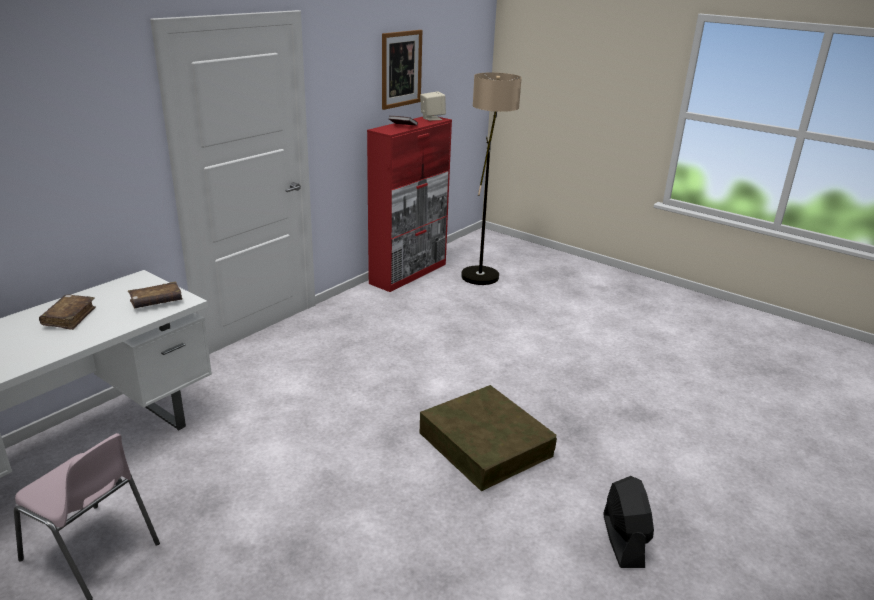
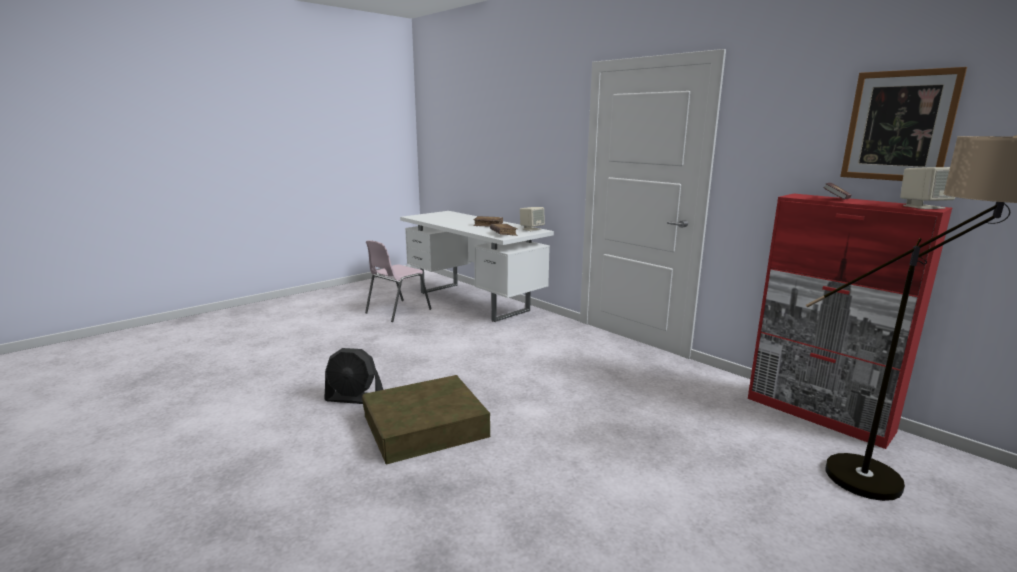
camera: 100 degrees right, 10 degrees down
black fan [604,476,654,568] -> black fan moved to [324,348,383,404]
none -> beige speaker [520,207,545,231]

